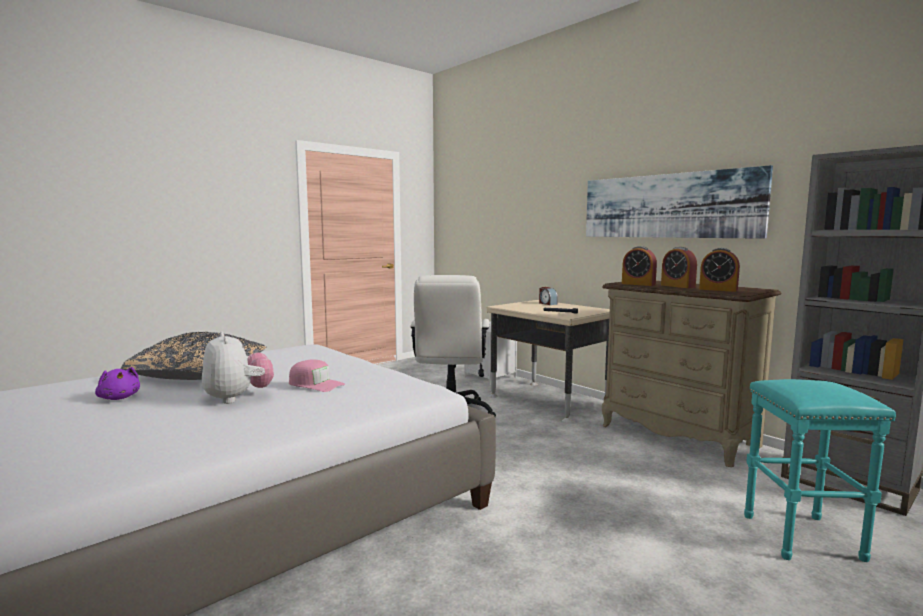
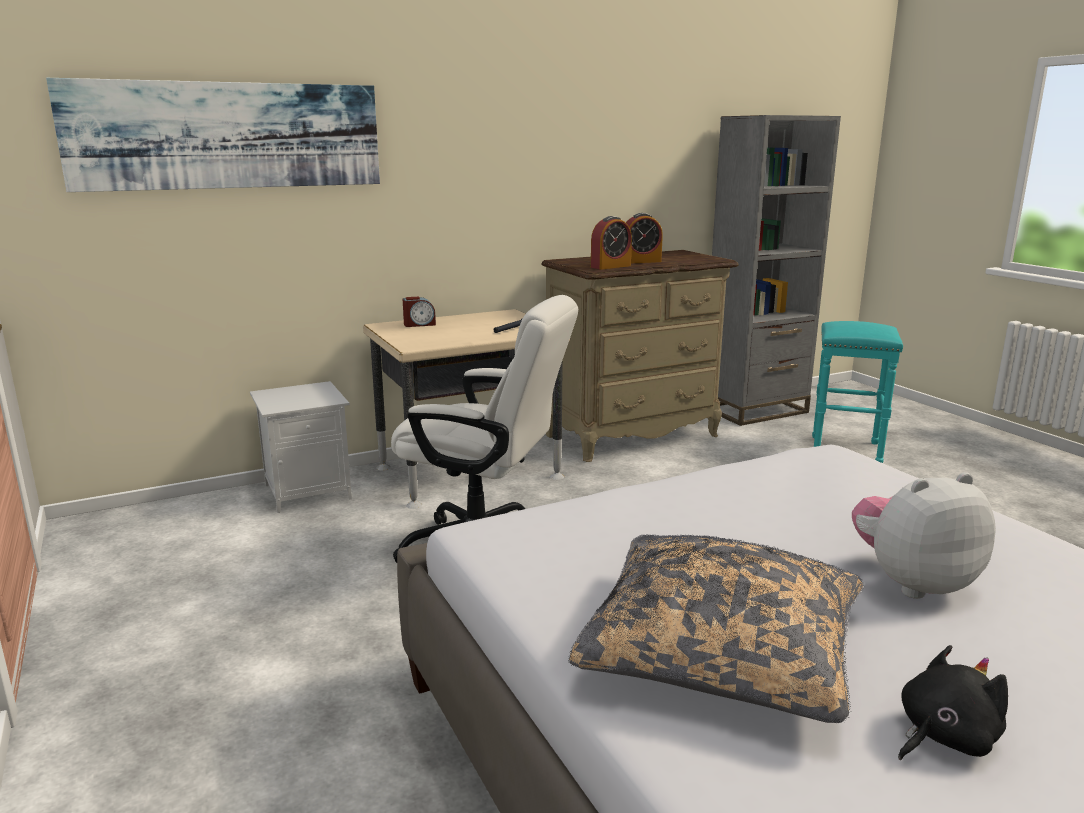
camera: 75 degrees left, 10 degrees up
purple plush toy [95,367,140,400] -> black plush toy [898,645,1008,760]
pink cap [289,359,345,392] -> none
picture [586,165,773,239] -> picture moved to [46,78,380,192]
alarm clock [699,248,740,292] -> none

